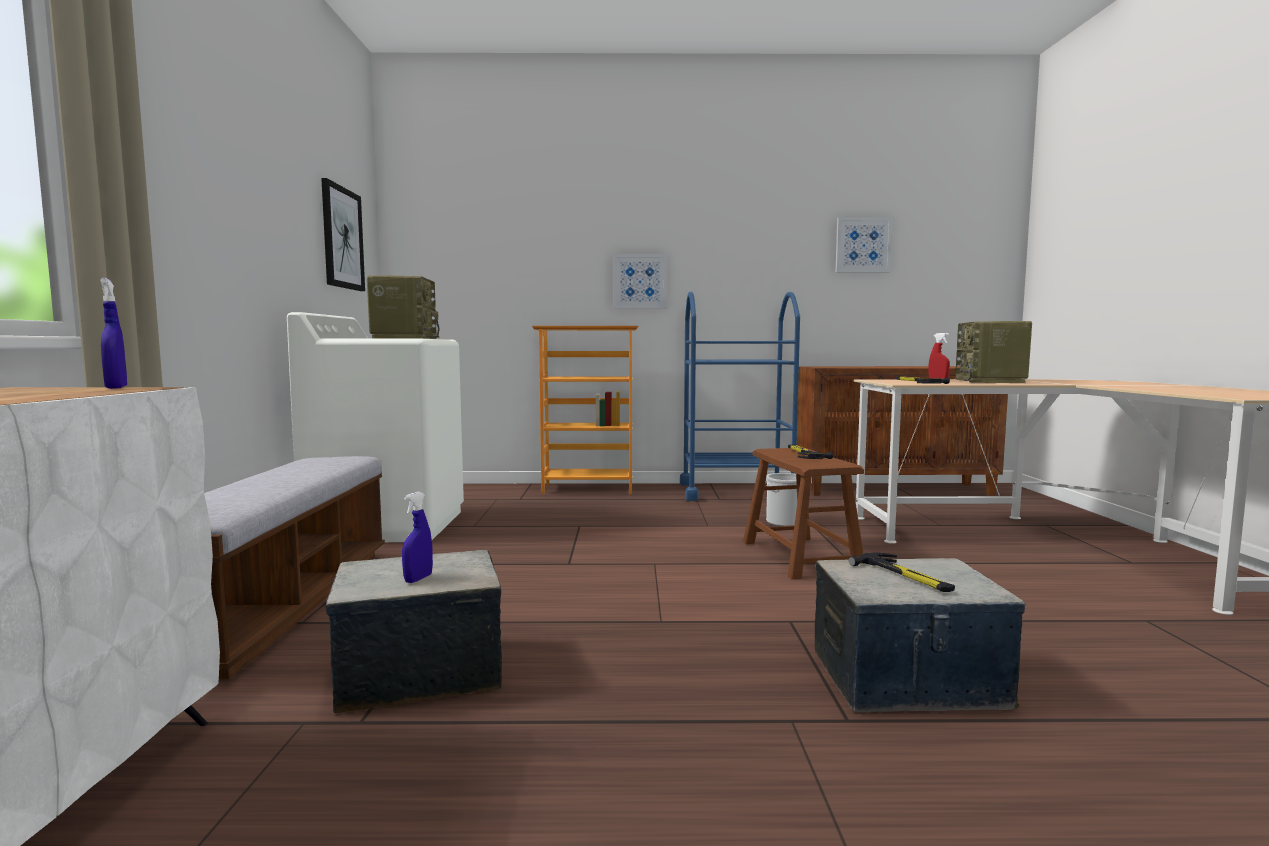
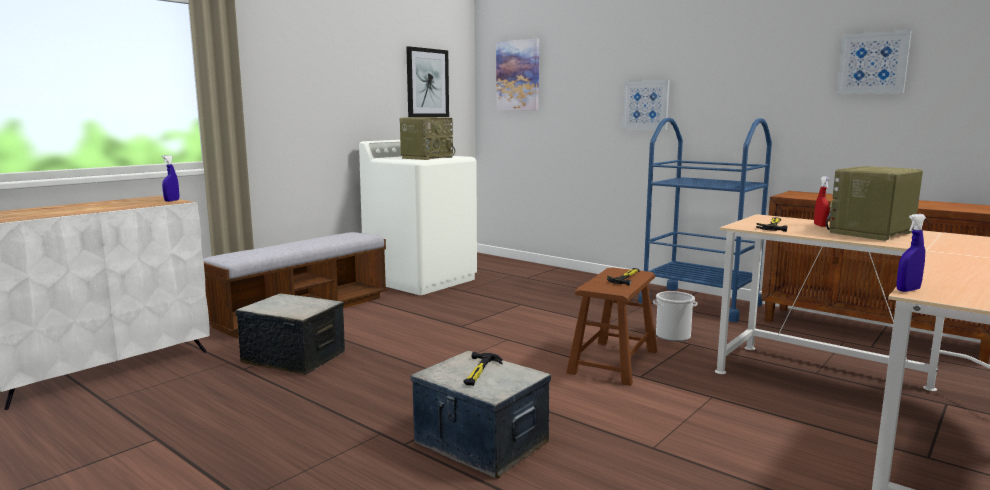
camera: 40 degrees right, 5 degrees up
blue spray bottle [402,492,433,583] -> blue spray bottle moved to [897,214,926,292]
bookcase [532,326,638,494] -> none
none -> picture [496,39,539,110]

